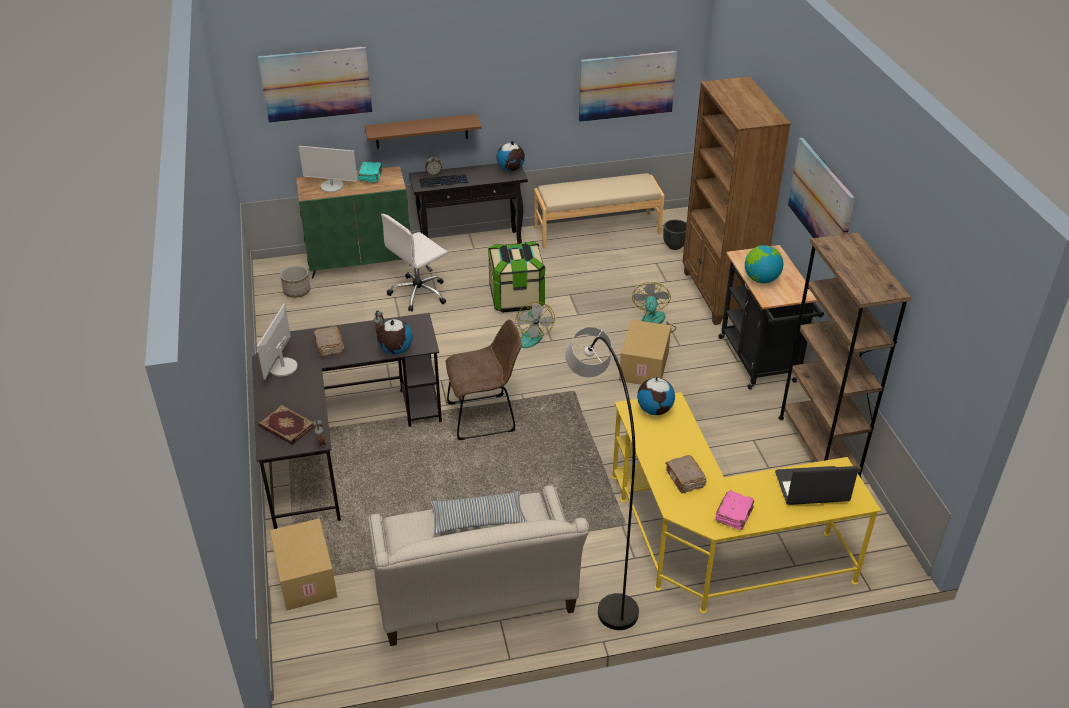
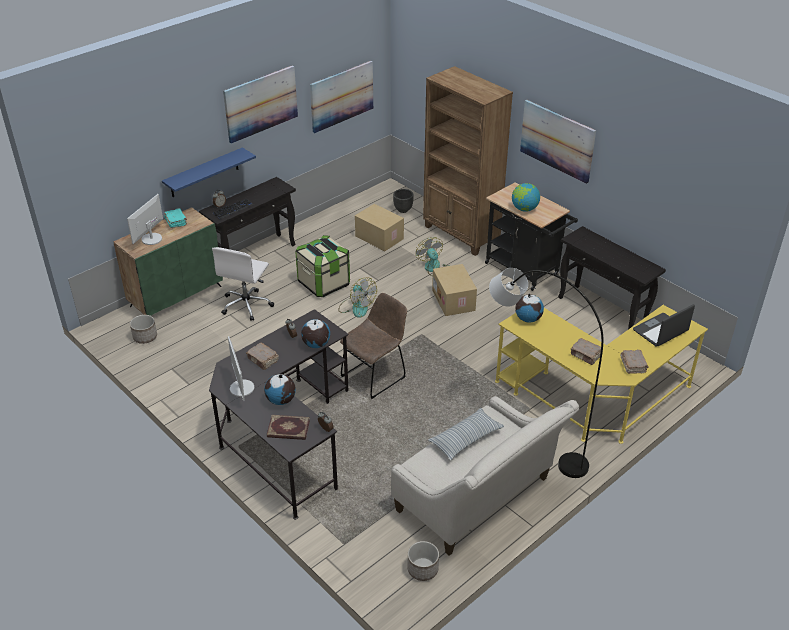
camera: 30 degrees left, 0 degrees up
picture [258,46,372,123] -> picture moved to [223,65,298,144]
cardboard box [270,518,337,610] -> cardboard box moved to [355,204,404,251]
monitor [299,146,358,192] -> monitor turned 135 degrees clockwise [127,194,163,245]
brown shelf [365,114,481,148] -> blue shelf [162,147,256,197]
globe [497,141,525,171] -> globe moved to [264,374,296,405]
beige bench [534,173,664,249] -> none
pink book [716,490,754,530] -> brown book [620,349,649,374]
brown bookcase [778,232,912,478] -> black console table [558,226,666,329]
none -> planter [408,541,439,581]

